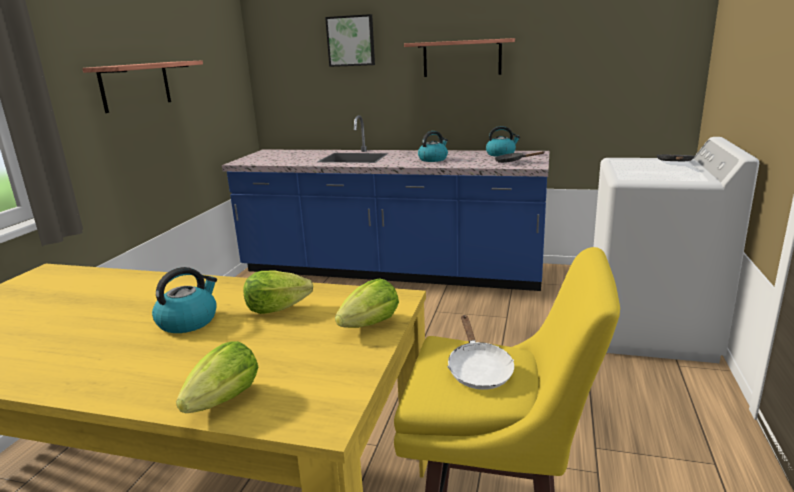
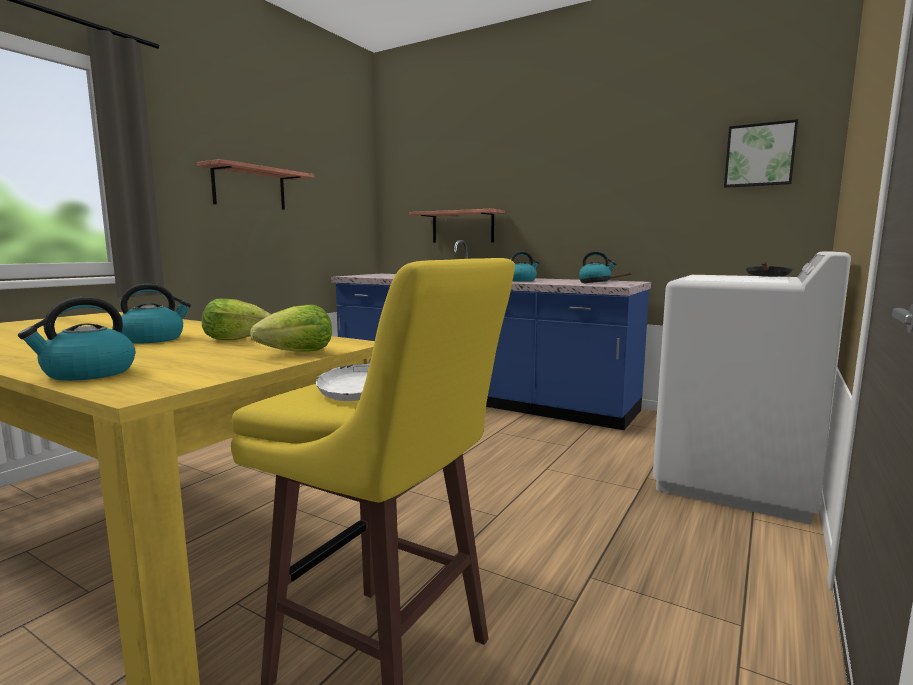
camera: 15 degrees right, 10 degrees down
lettuce [176,341,258,413] -> kettle [18,297,135,381]
picture [325,14,375,67] -> picture moved to [724,119,798,188]
shelf [404,38,515,77] -> shelf moved to [409,209,505,243]

